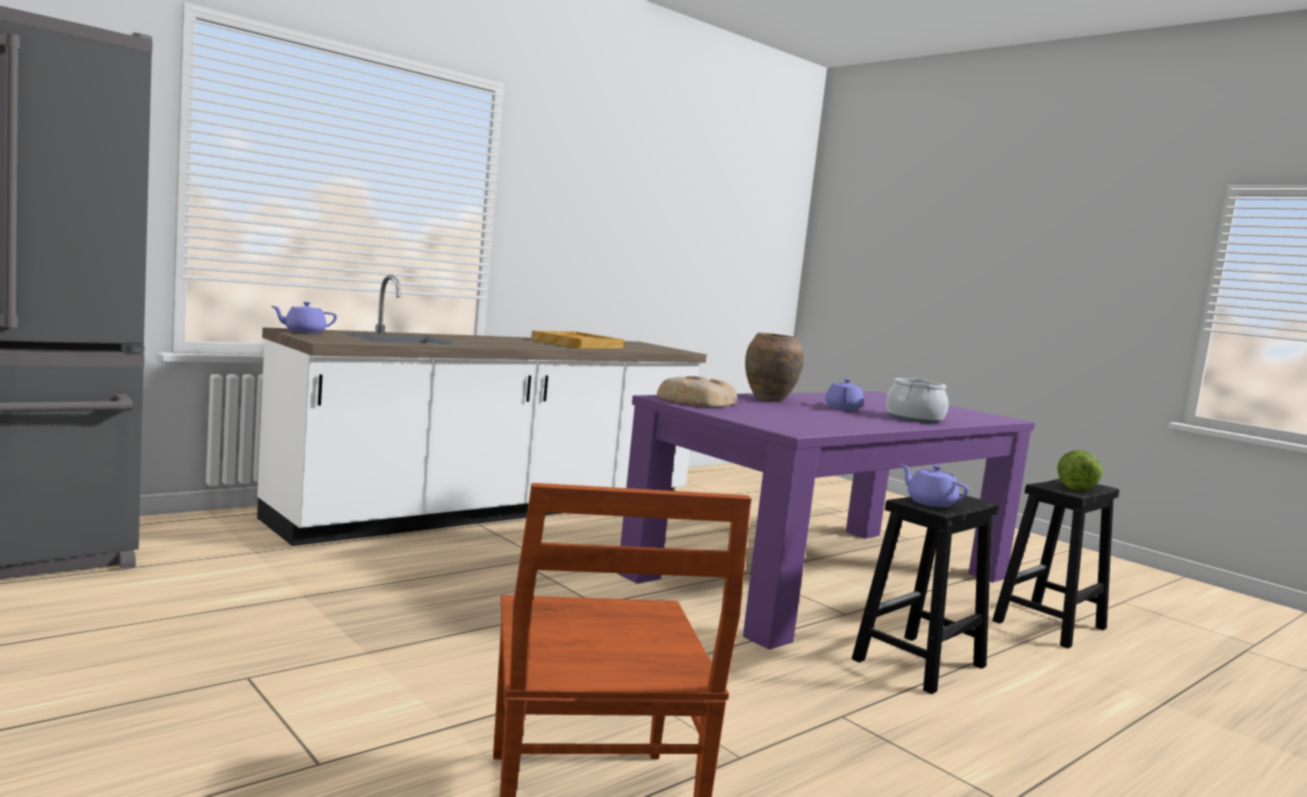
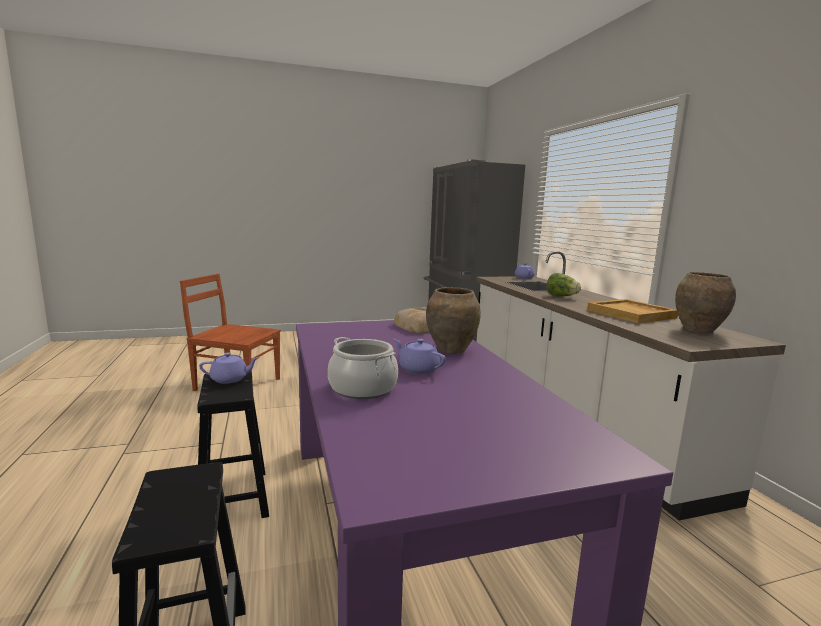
camera: 115 degrees right, 5 degrees up
lettuce [1057,450,1102,491] -> lettuce moved to [547,273,581,296]
none -> brown vase [675,272,736,333]

